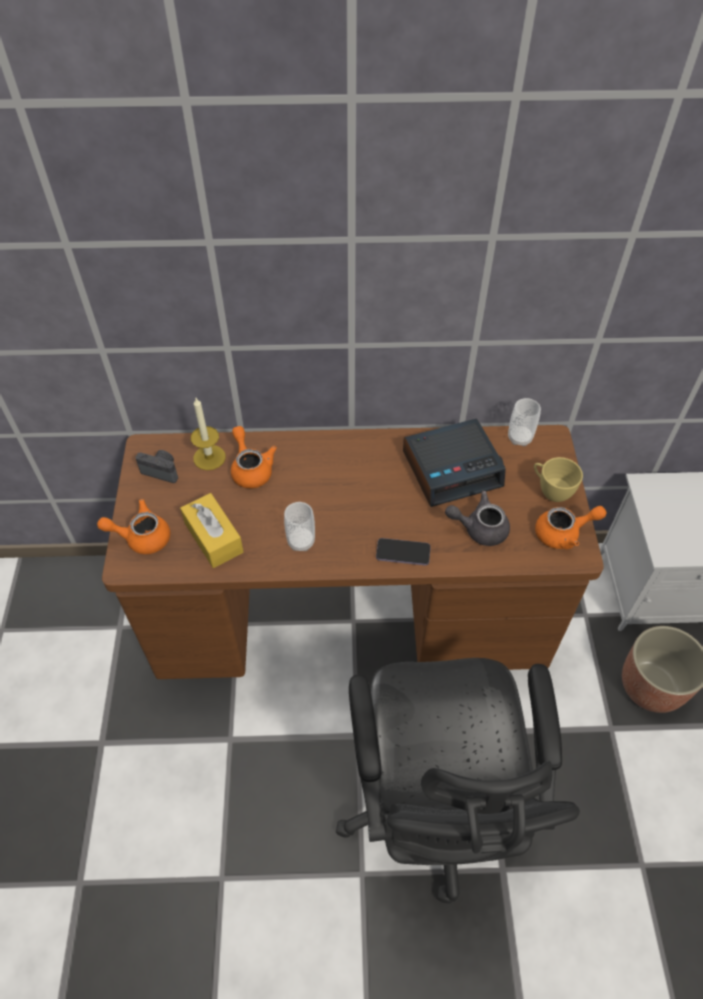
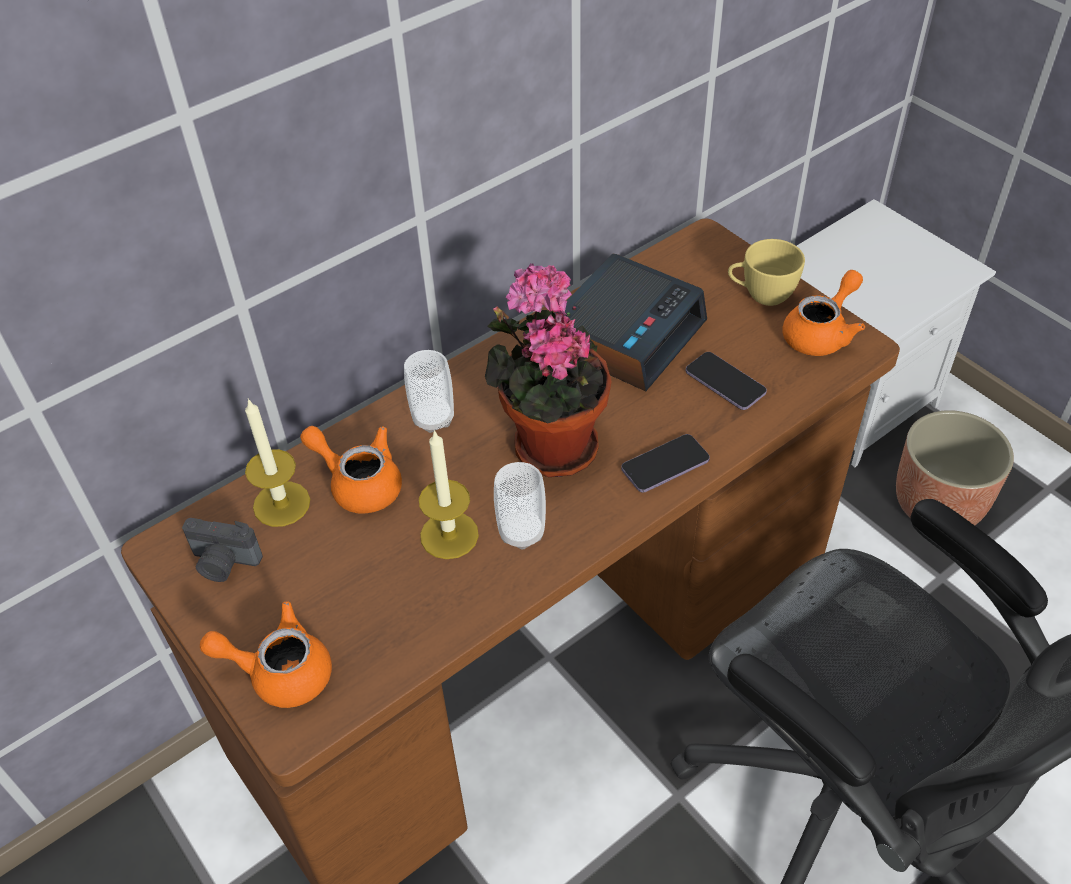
camera: 35 degrees left, 5 degrees down
orange teapot [97,499,170,554] -> orange teapot turned 45 degrees clockwise [200,601,332,708]
camera [135,450,178,483] -> camera turned 150 degrees counterclockwise [182,518,263,582]
yellow tissue box [180,493,244,568] -> none
grey teapot [445,491,510,546] -> phone [685,352,767,410]
cup [508,398,541,446] -> cup moved to [404,350,454,433]
none -> candle [419,430,479,559]
none -> potted plant [485,264,612,477]

